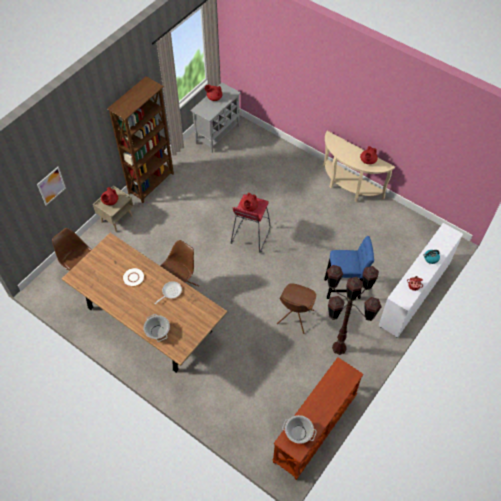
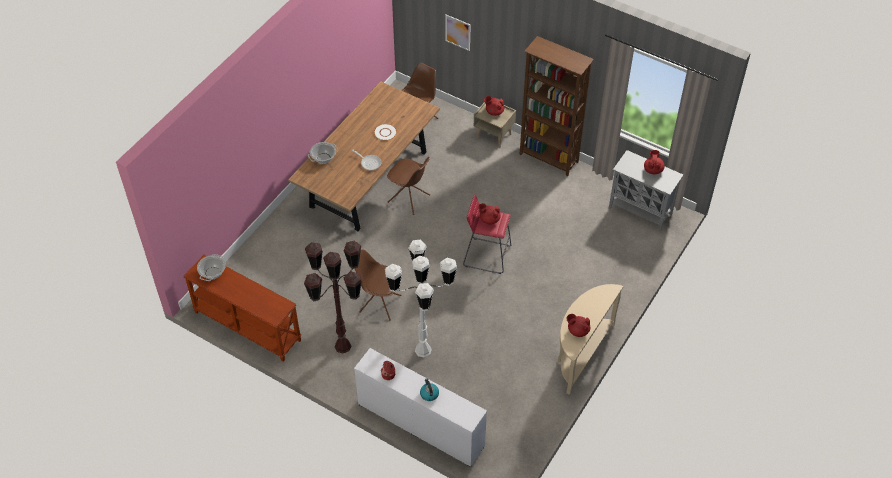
camera: 85 degrees right, 5 degrees down
blue stool [324,236,374,299] -> white floor lamp [385,240,457,358]

